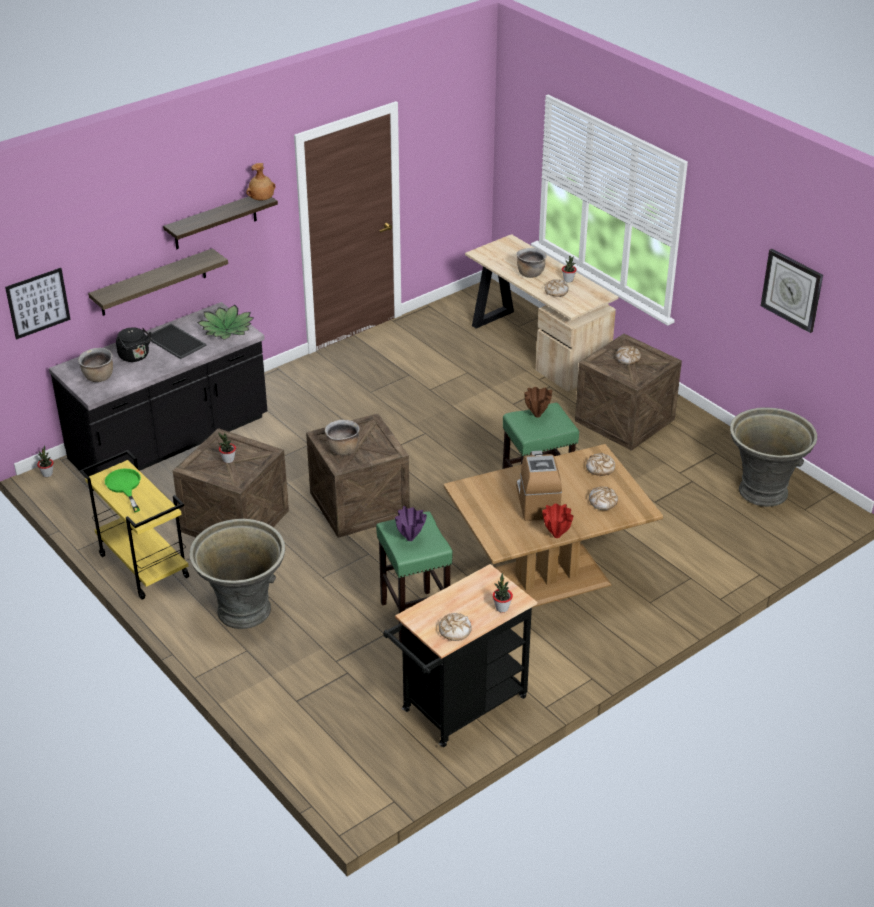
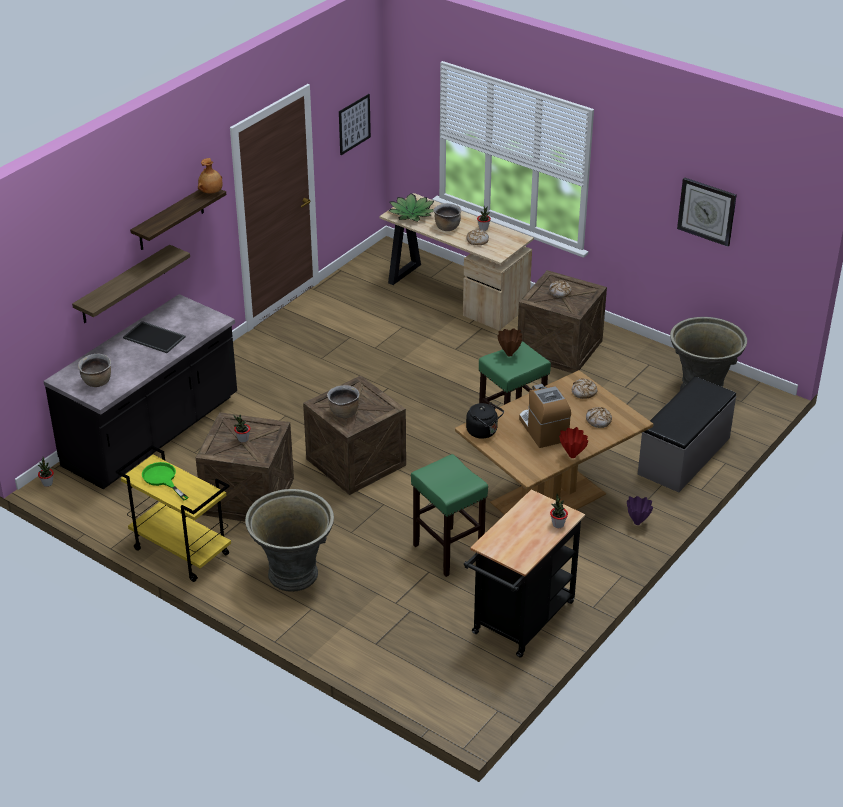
camera: 15 degrees left, 0 degrees up
picture [5,268,71,339] -> picture moved to [339,94,371,155]
black kettle [116,327,152,362] -> black kettle moved to [466,402,504,439]
potted plant [197,305,254,340] -> potted plant moved to [389,193,434,222]
purple vase [395,506,427,541] -> purple vase moved to [627,496,653,525]
bread [439,613,472,641] -> none
none -> grey bench [638,377,736,492]

